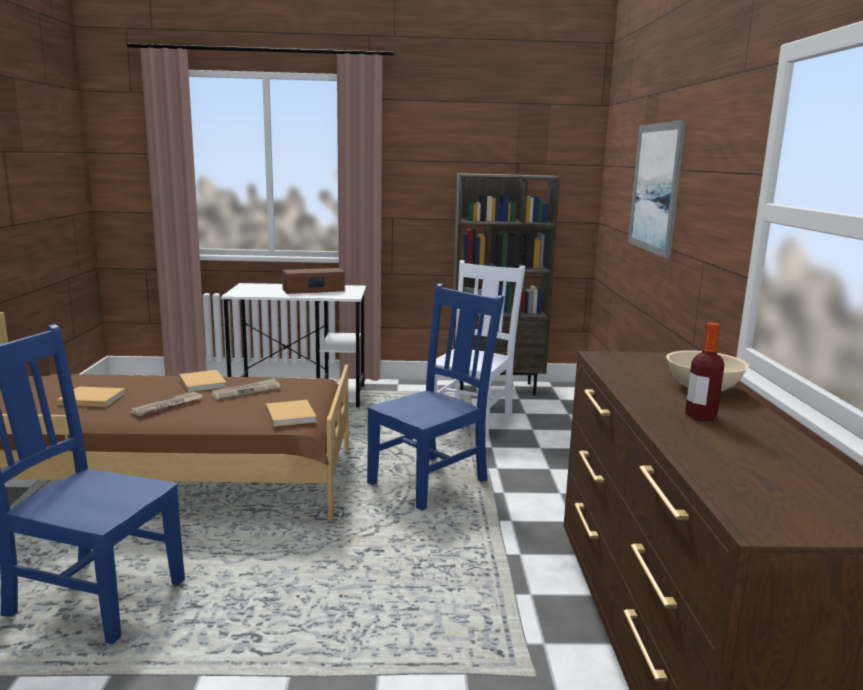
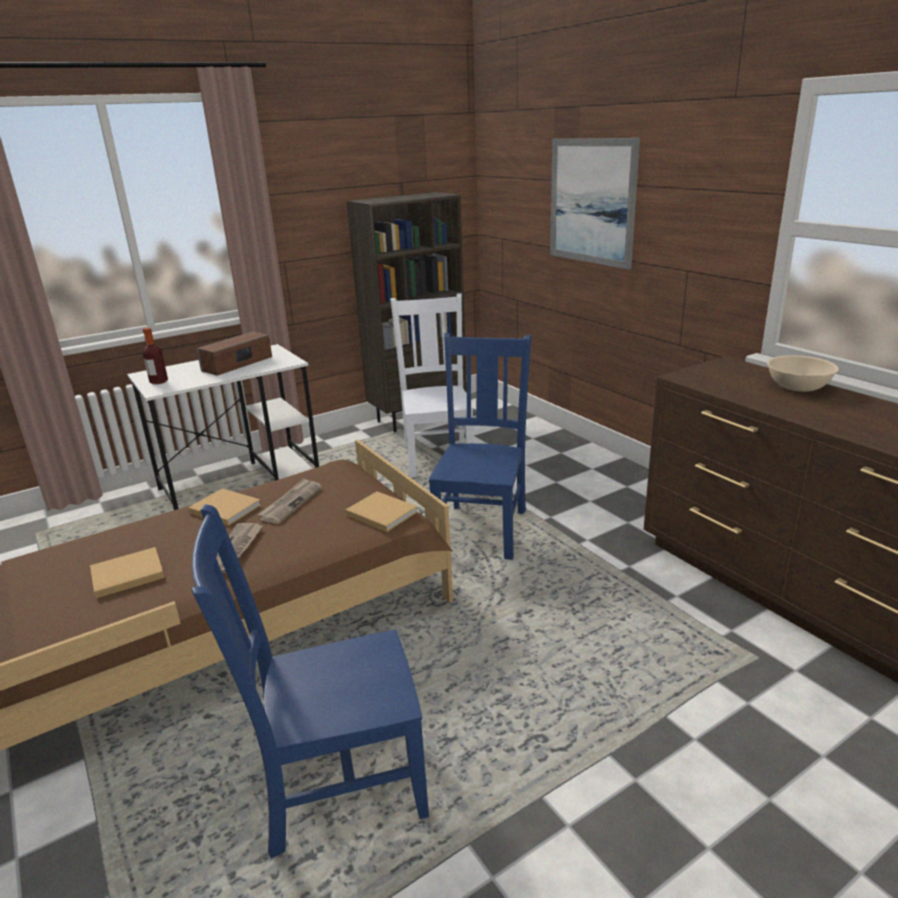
camera: 30 degrees left, 10 degrees up
bottle [685,322,725,421] -> bottle moved to [142,328,168,384]

